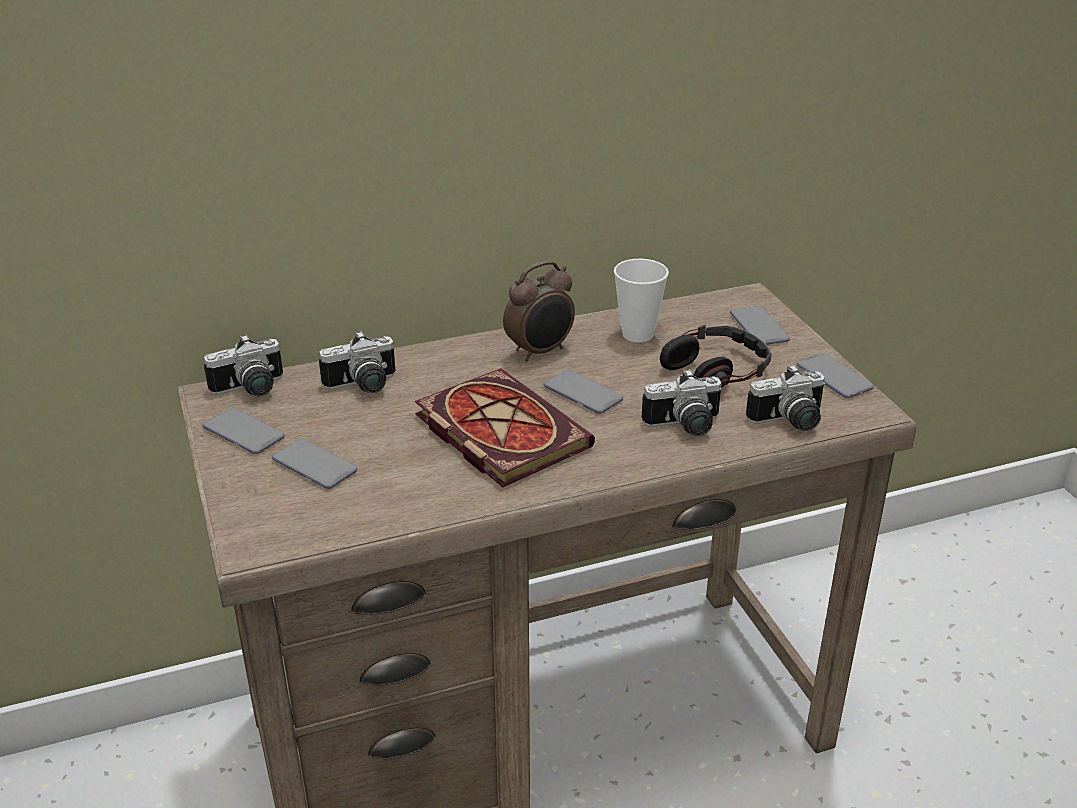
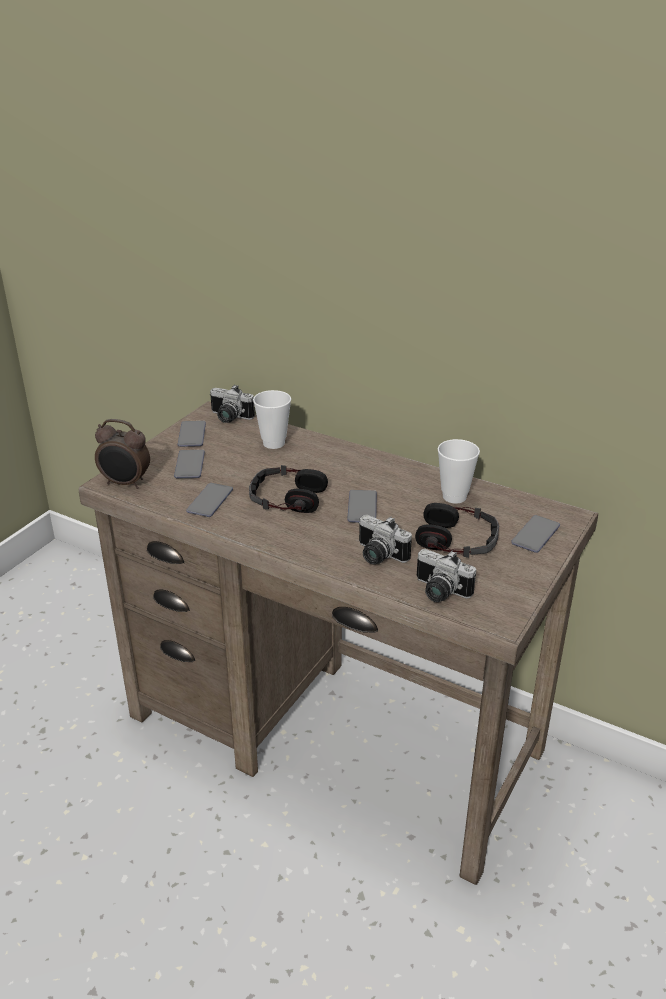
camera: 50 degrees right, 0 degrees up
camera [319,331,395,393] -> cup [253,390,291,449]
book [415,368,595,487] -> headphones [249,465,328,513]
alarm clock [503,261,575,362] -> alarm clock moved to [95,419,150,489]
phone [797,353,874,398] -> phone moved to [186,483,233,517]

